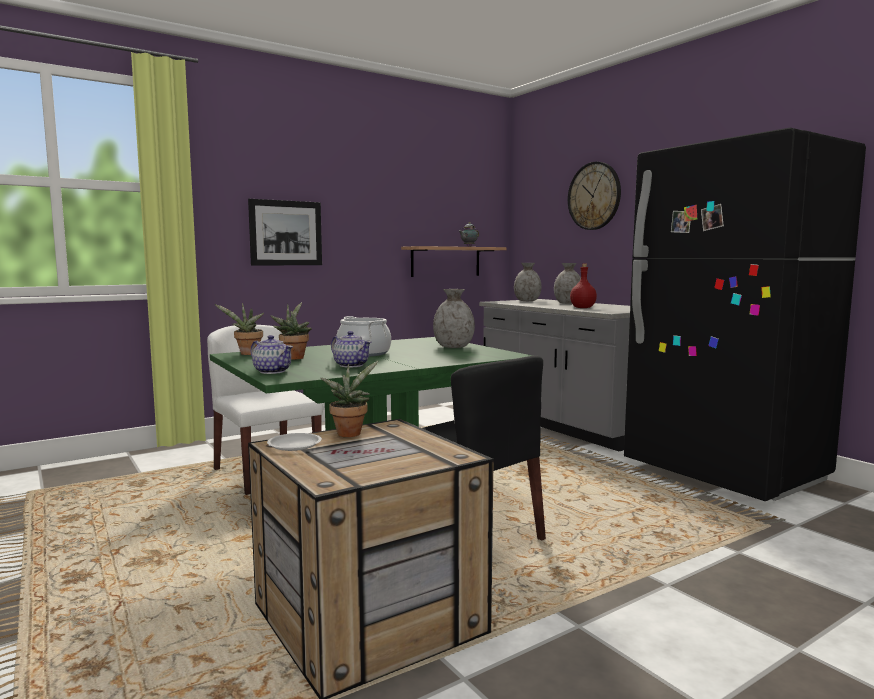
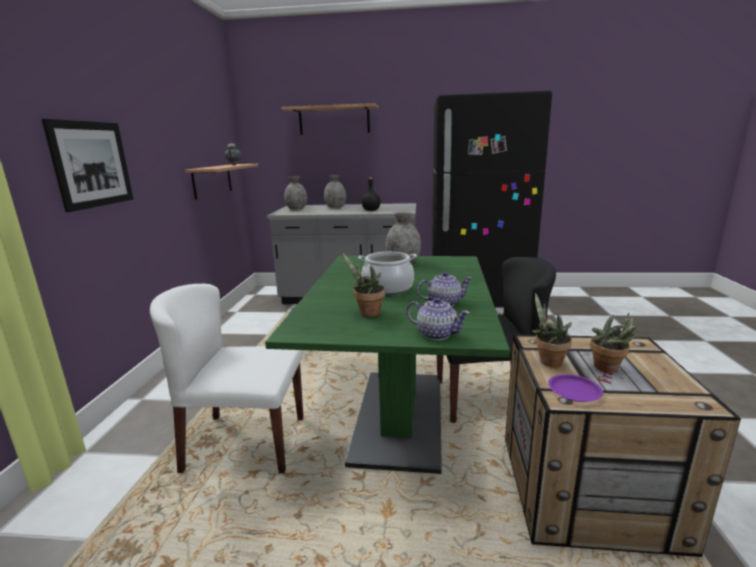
camera: 50 degrees left, 10 degrees up
potted plant [215,303,264,355] -> potted plant moved to [590,313,638,373]
teapot [251,335,293,374] -> teapot turned 45 degrees clockwise [407,297,470,340]
white plate [267,433,322,451] -> purple plate [548,374,603,402]
wall clock [568,162,621,230] -> shelf [281,103,378,135]
red bottle [570,263,597,308] -> black bottle [362,177,381,211]

